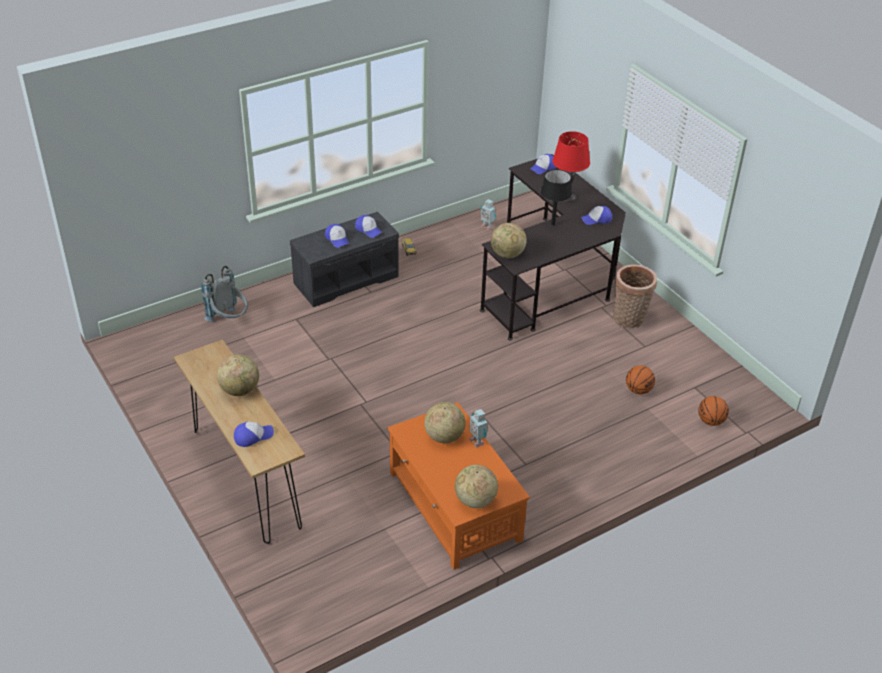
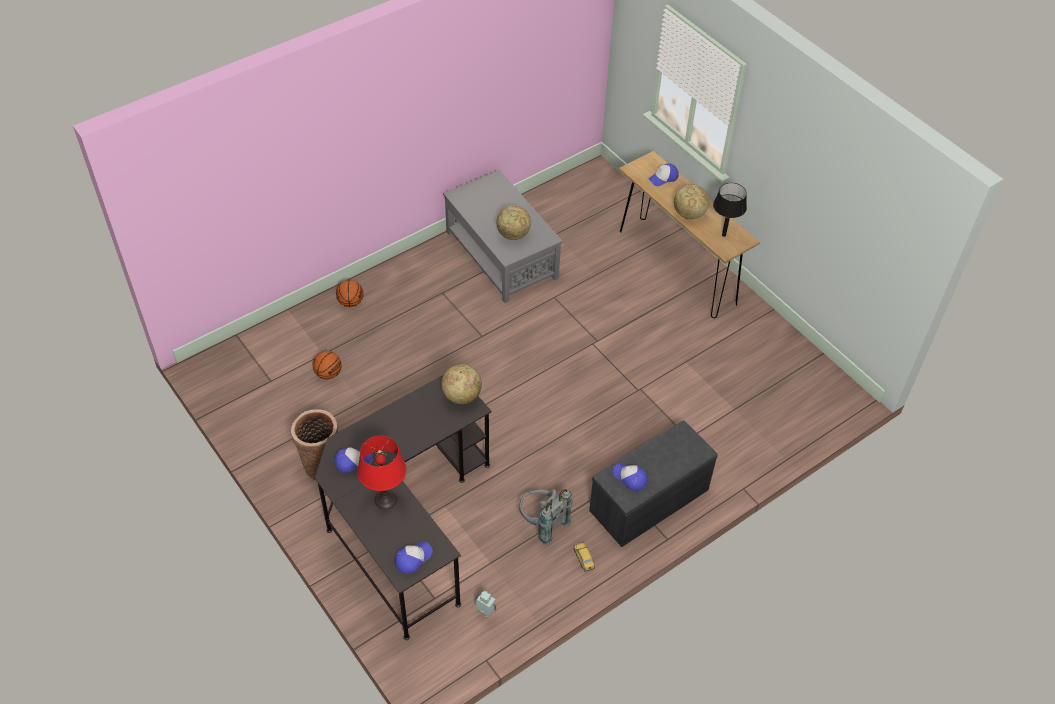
camera: 175 degrees right, 10 degrees up
grey backpack [201,266,248,322] -> grey backpack moved to [519,489,572,544]
cap [325,224,349,248] -> none
orange coffee table [387,402,530,570] -> grey coffee table [443,170,563,303]
globe [455,465,498,508] -> none
toy robot [470,409,488,448] -> none
black table lamp [540,169,572,226] -> black table lamp moved to [713,183,747,237]
basketball [698,396,729,426] -> basketball moved to [336,280,363,307]

